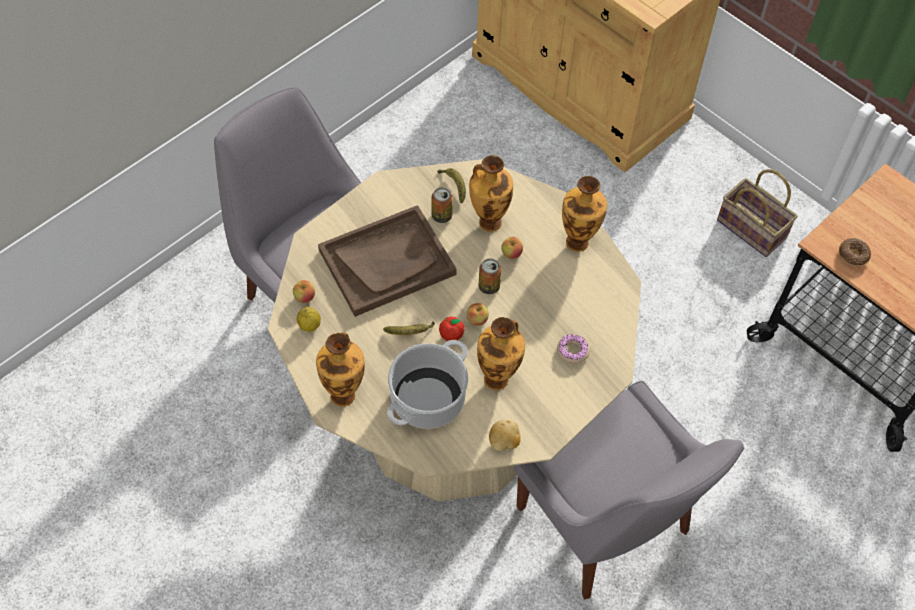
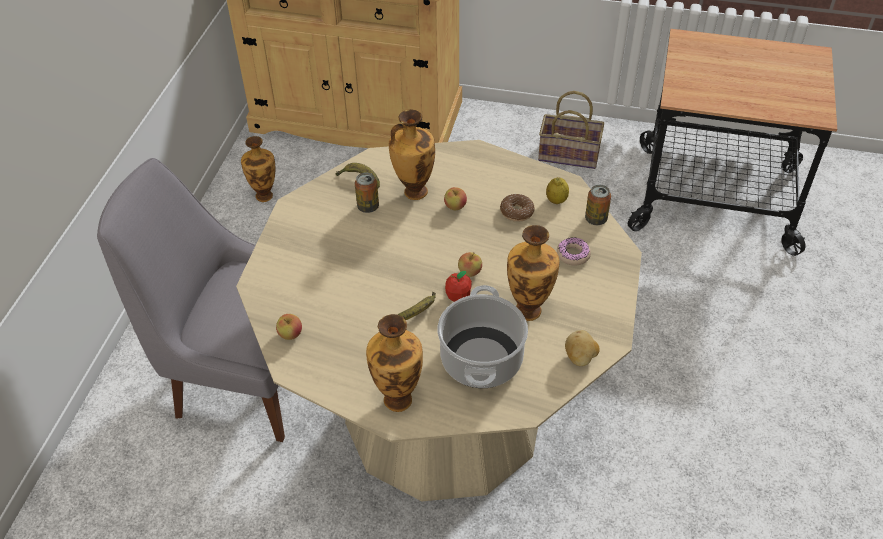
camera: 30 degrees left, 10 degrees down
lemon [297,307,321,332] -> lemon moved to [546,177,569,204]
brown tray [318,205,457,317] -> none
can [479,259,501,294] -> can moved to [585,185,611,225]
grey chair [514,381,744,600] -> none
vase [562,176,607,252] -> vase moved to [241,136,276,202]
donut [839,238,871,266] -> donut moved to [500,194,535,222]

